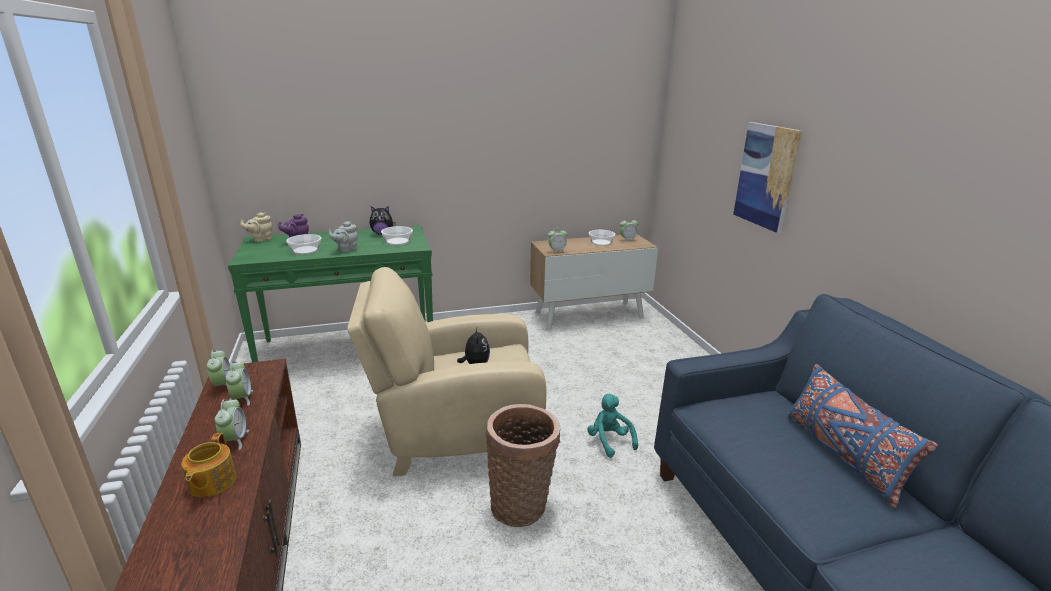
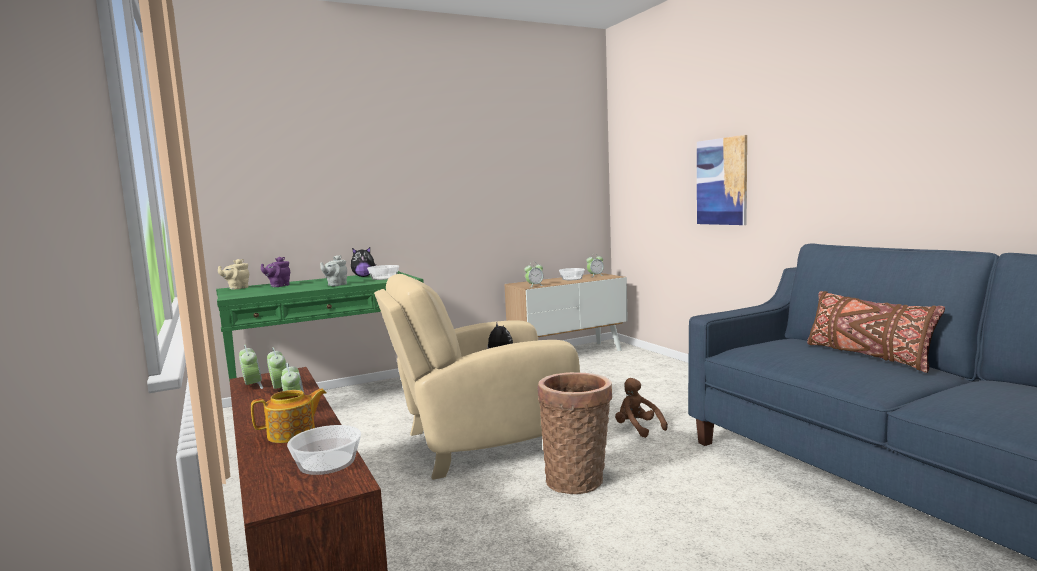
camera: 10 degrees left, 15 degrees down
teapot [181,433,237,497] -> teapot turned 105 degrees counterclockwise [251,388,326,443]
bowl [286,234,321,255] -> bowl moved to [287,425,361,475]
turquoise plush toy [587,394,638,458] -> brown plush toy [615,378,668,438]
blue pillow [788,364,938,508] -> brown pillow [807,291,945,373]

